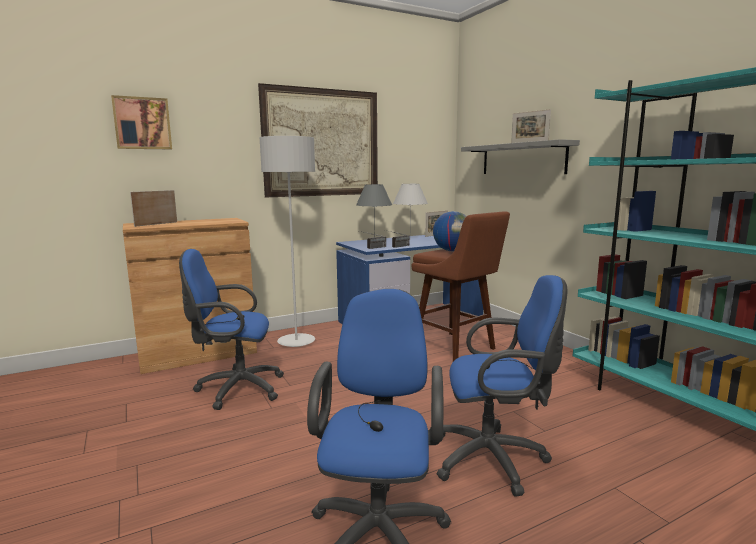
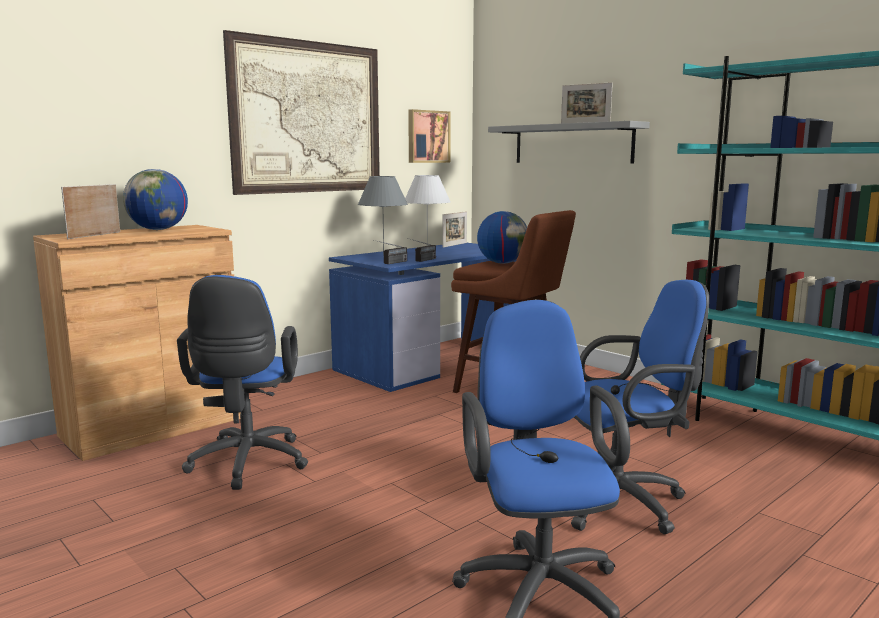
camera: 15 degrees left, 0 degrees up
picture [111,95,172,149] -> picture moved to [408,109,451,163]
blue office chair [179,249,284,410] -> blue office chair turned 75 degrees counterclockwise [177,275,308,490]
grey floor lamp [260,136,315,347] -> none
none -> globe [123,169,188,230]

